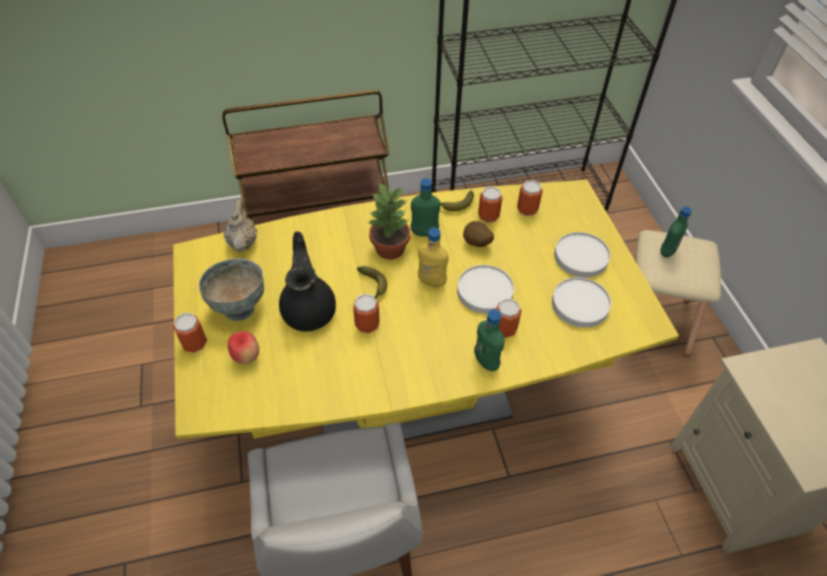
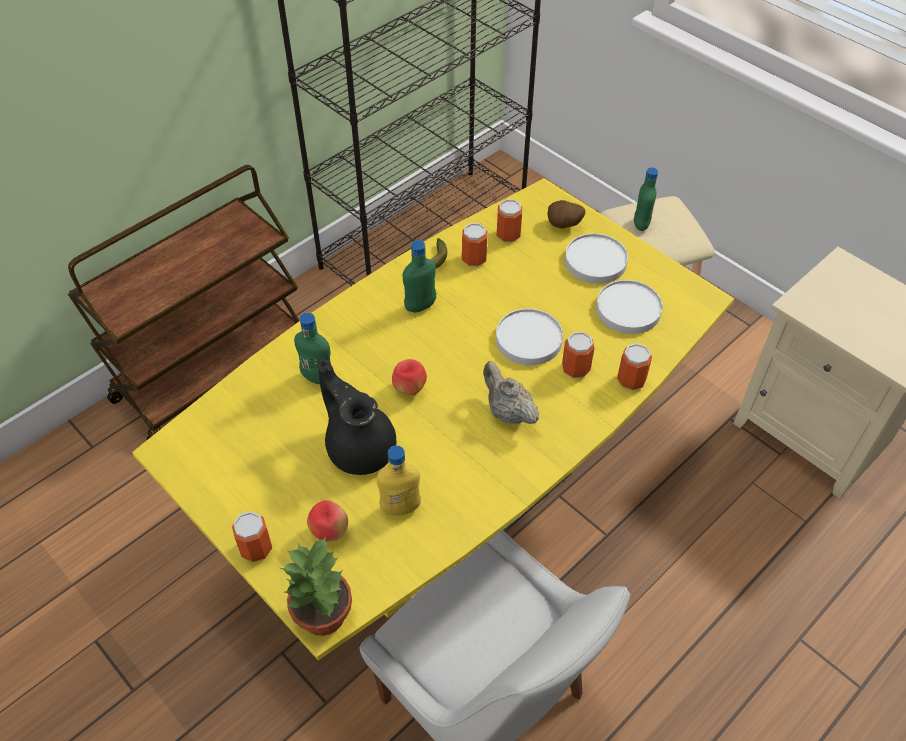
camera: 30 degrees left, 0 degrees up
grey bowl [199,258,264,321] -> none
beige teapot [224,200,257,252] -> beige teapot moved to [483,361,539,424]
can [353,294,380,333] -> can moved to [617,343,652,391]
banana [357,266,387,299] -> apple [392,359,427,395]
potted plant [368,182,410,260] -> potted plant moved to [281,536,352,636]
yellow bottle [418,228,449,287] -> yellow bottle moved to [377,446,421,515]
potato [463,221,494,247] -> potato moved to [547,200,586,228]
green bottle [474,309,504,371] -> green bottle moved to [294,313,331,384]

